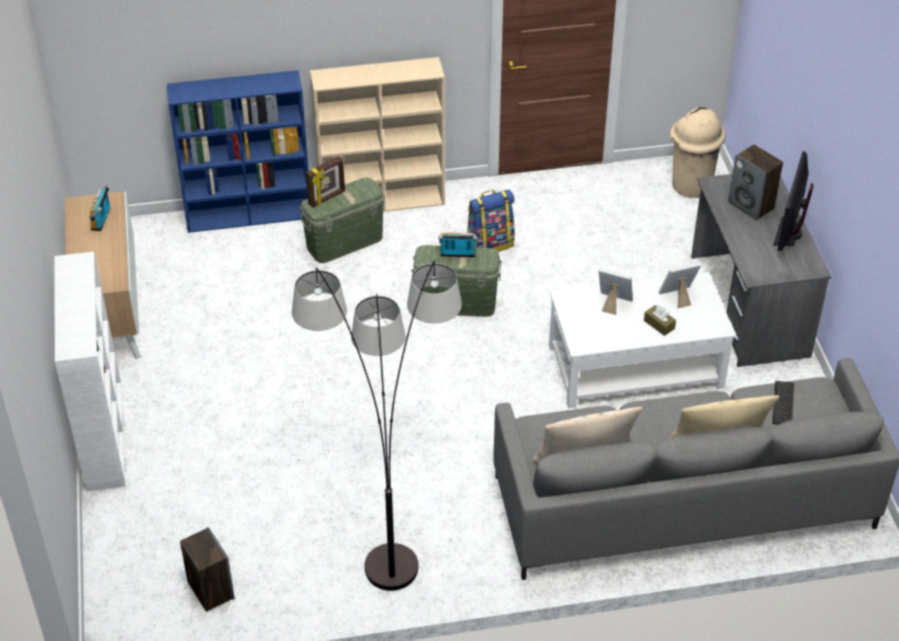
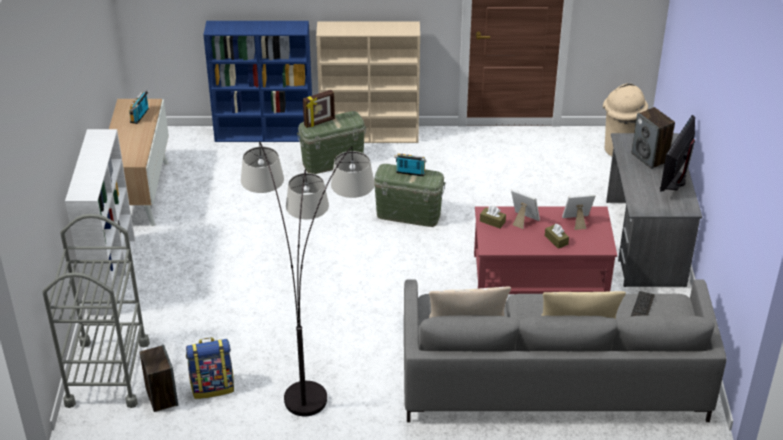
camera: 10 degrees right, 5 degrees down
backpack [468,189,515,252] -> backpack moved to [186,337,234,399]
white coffee table [549,272,736,408] -> red coffee table [474,206,617,294]
none -> grey cart [42,214,150,408]
none -> brown tissue box [480,206,506,228]

